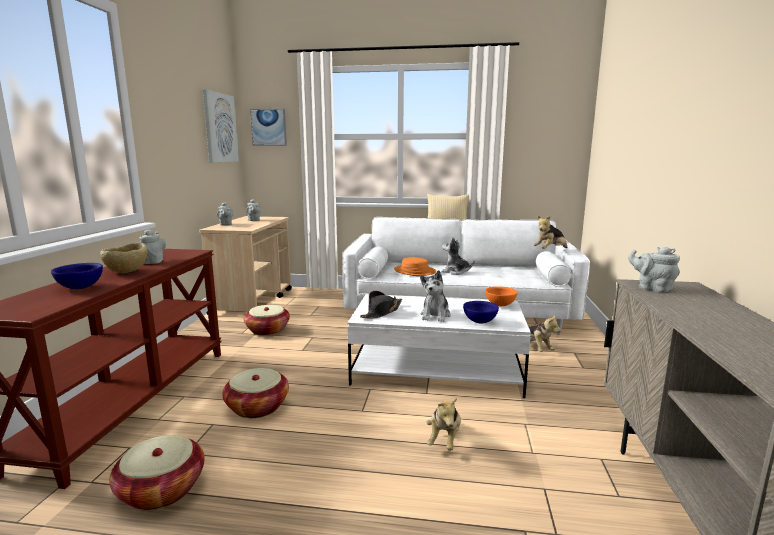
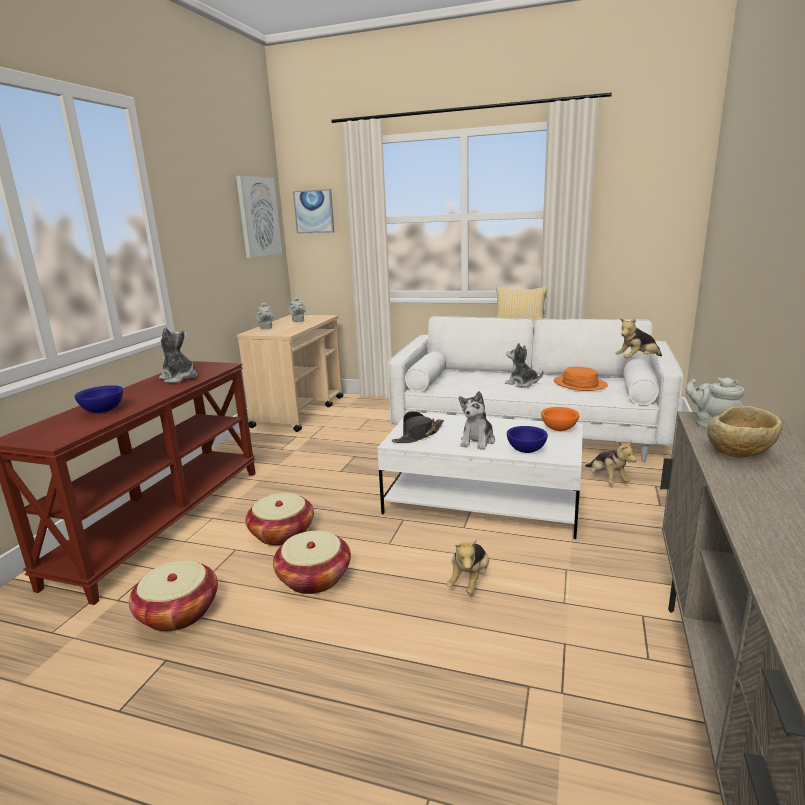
camera: 10 degrees right, 5 degrees up
beige bowl [100,243,147,273] -> beige bowl moved to [707,406,783,458]
grey teapot [140,229,166,264] -> plush toy [159,327,197,383]
basket [244,305,290,336] -> basket moved to [273,531,351,594]
orange hat [394,257,436,276] -> orange hat moved to [554,367,608,391]

